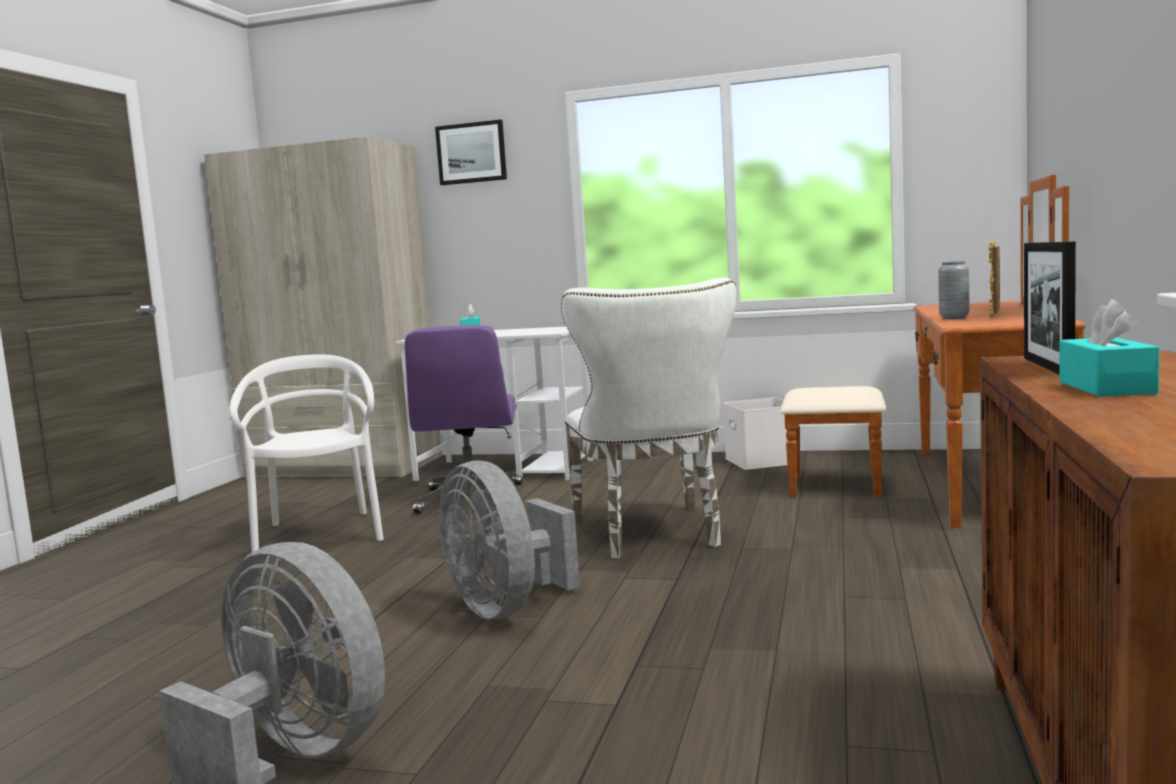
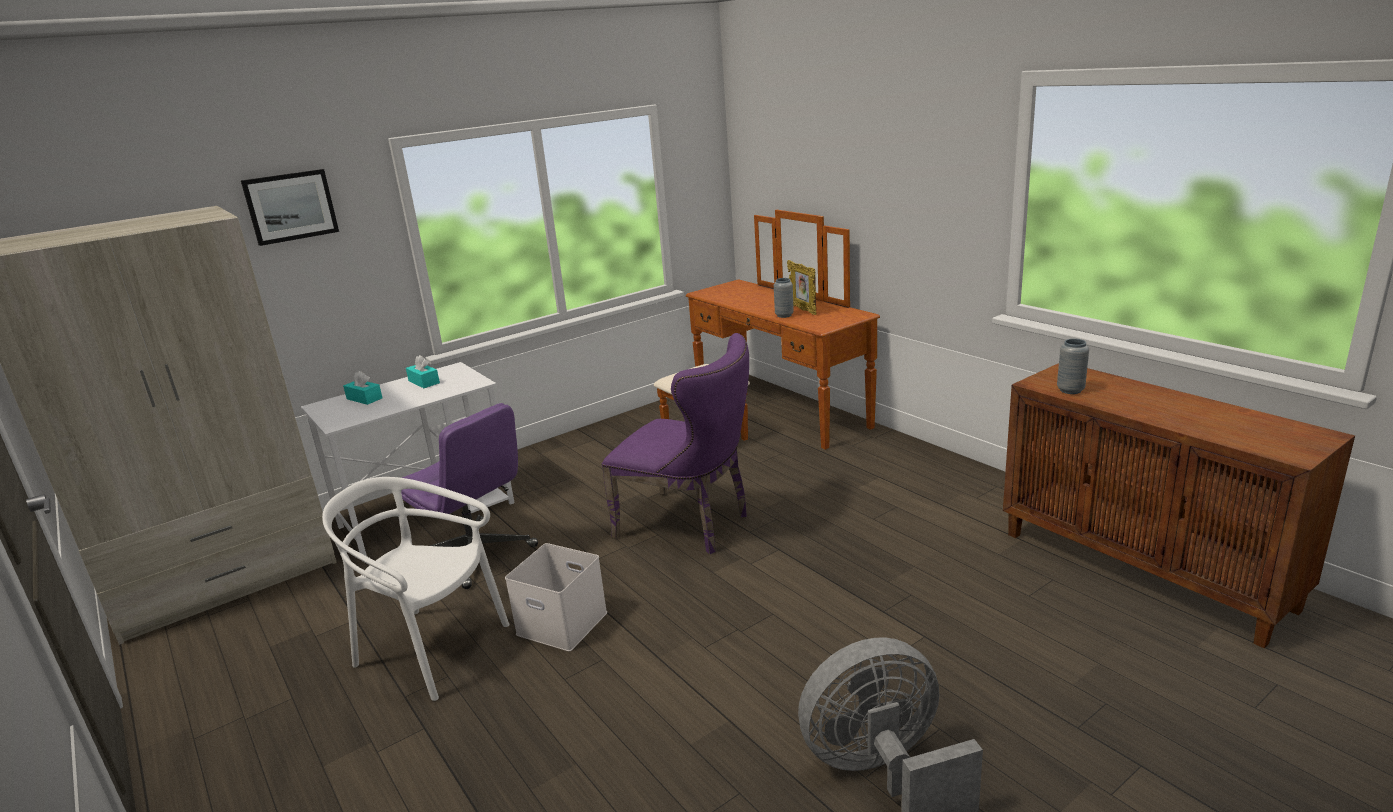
camera: 50 degrees left, 15 degrees up
grey fan [439,460,580,619] -> none
white chair [561,278,736,559] -> purple chair [602,333,749,554]
white storage box [723,398,787,470] -> white storage box moved to [505,543,607,651]
picture frame [1024,242,1076,375] -> grey vase [1057,339,1089,394]
turquoise tissue box [1059,299,1160,397] -> turquoise tissue box moved to [406,355,440,388]

